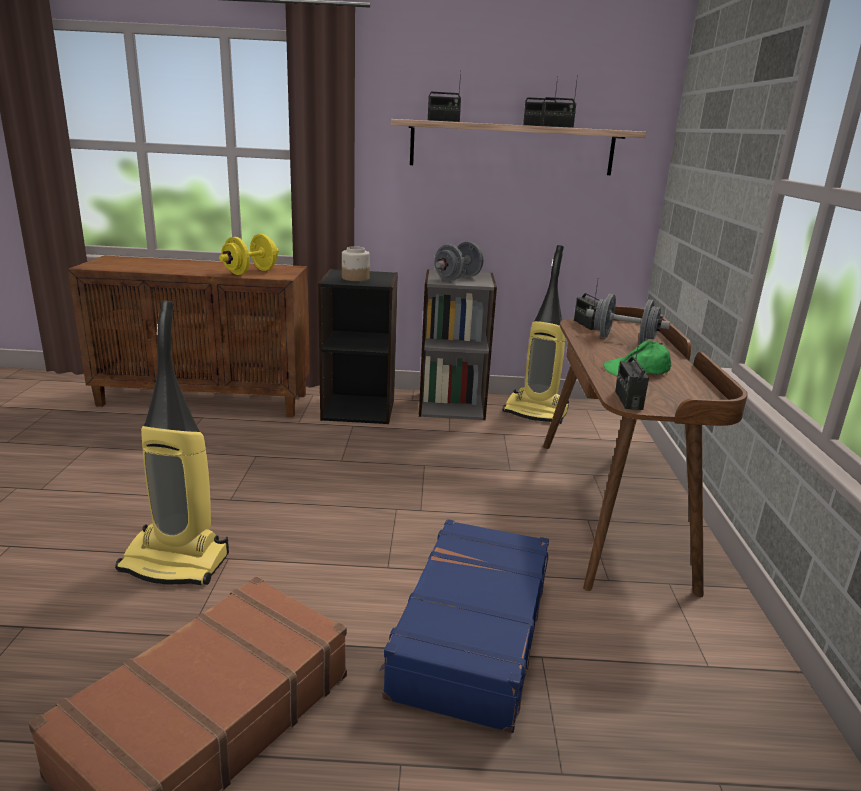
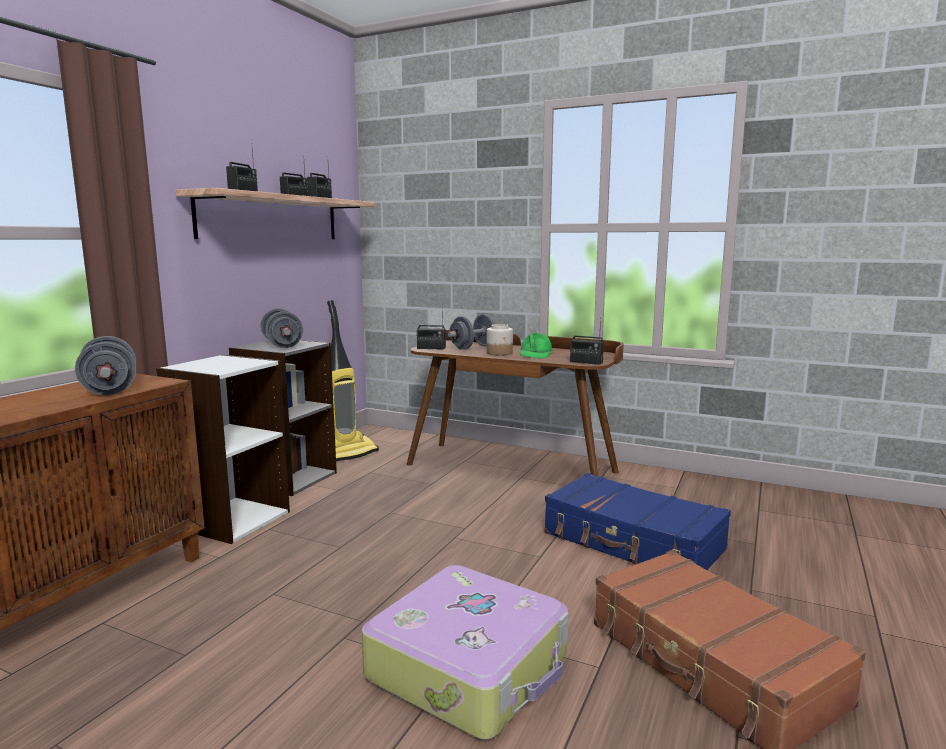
camera: 65 degrees left, 10 degrees down
vacuum cleaner [115,300,229,585] -> suitcase [361,565,569,739]
yellow dumbbell [219,234,279,275] -> grey dumbbell [75,336,136,395]
black bookcase [318,269,398,424] -> white bookcase [156,355,290,544]
jar [342,246,370,281] -> jar moved to [487,324,513,356]

